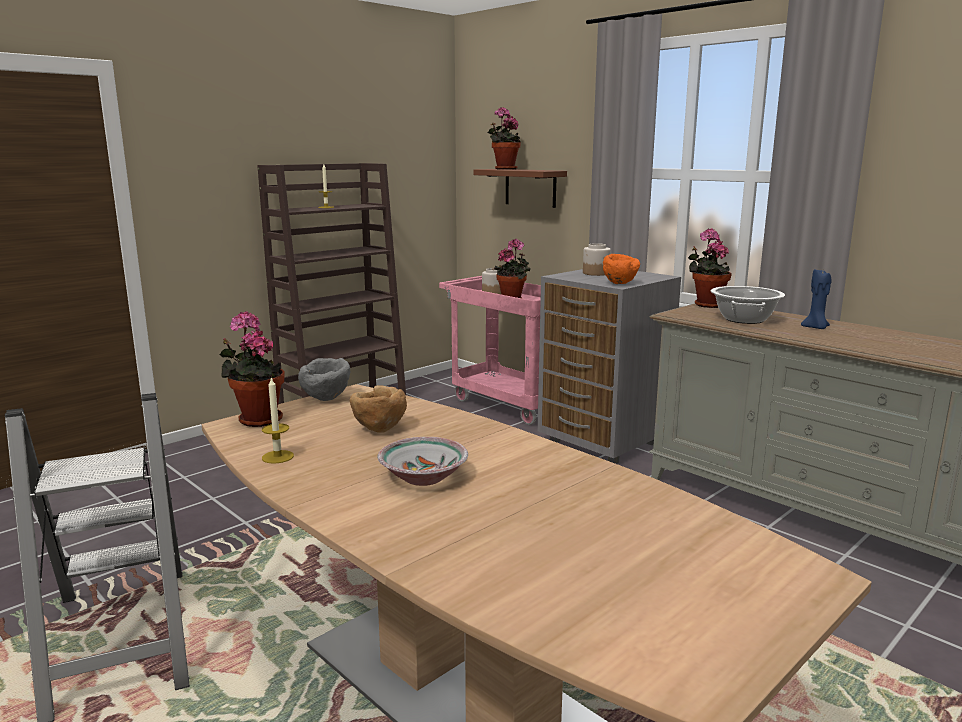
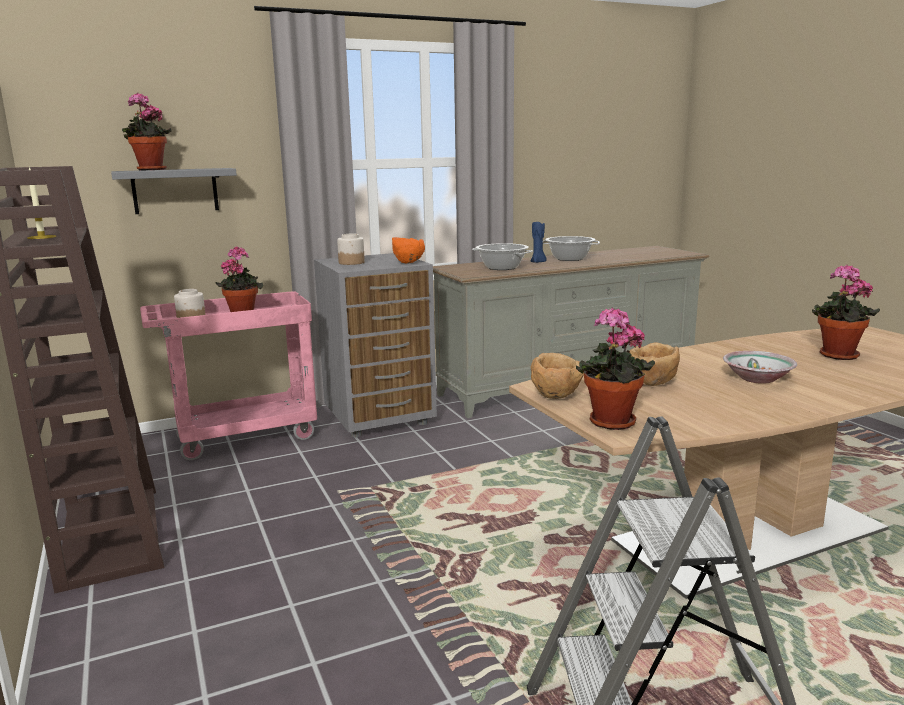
camera: 70 degrees left, 0 degrees up
candle [262,377,294,464] -> none
grey bowl [298,358,350,401] -> brown bowl [531,353,584,399]
brown shelf [474,169,567,208] -> grey shelf [111,168,237,214]
potted plant [688,228,731,308] -> potted plant moved to [812,265,880,360]
none -> cooking pot [543,236,600,261]

